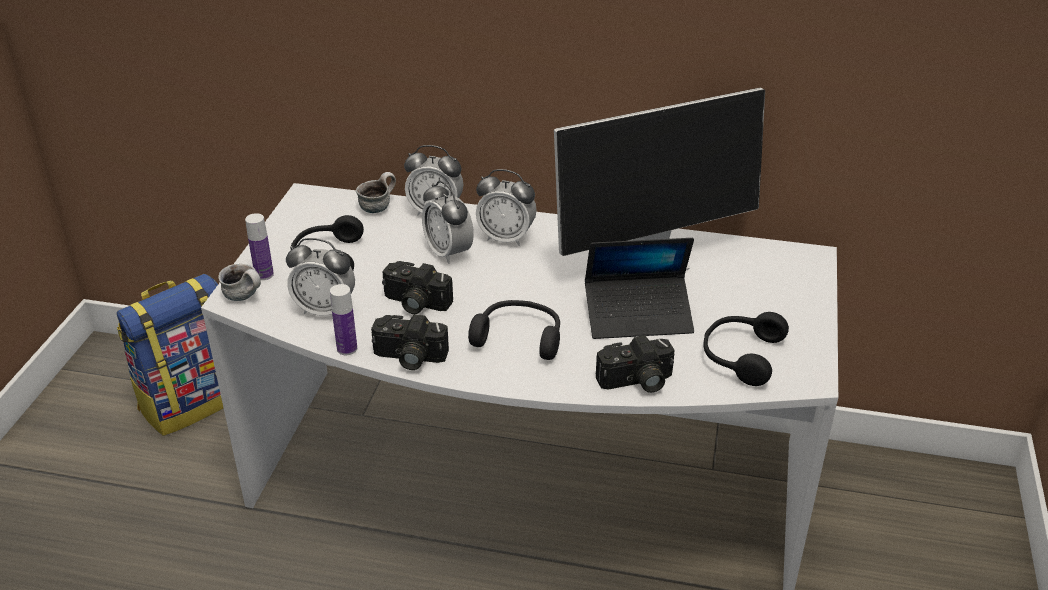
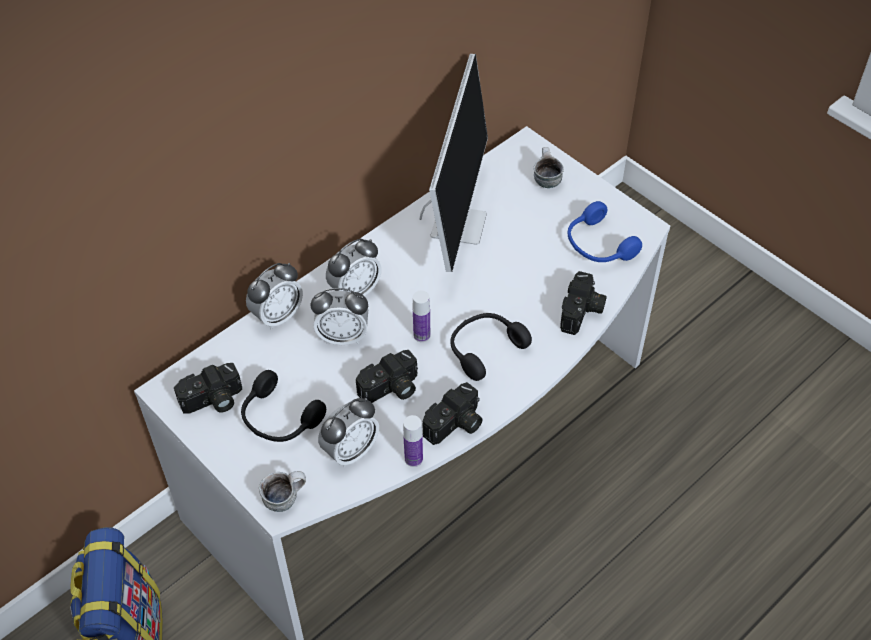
camera: 55 degrees left, 15 degrees up
bottle [245,213,274,280] -> bottle moved to [413,290,430,342]
mug [356,172,396,213] -> mug moved to [534,147,564,188]
laptop [585,238,694,339] -> none
black headphones [704,312,789,386] -> blue headphones [568,201,642,262]
none -> camera [174,363,242,414]

